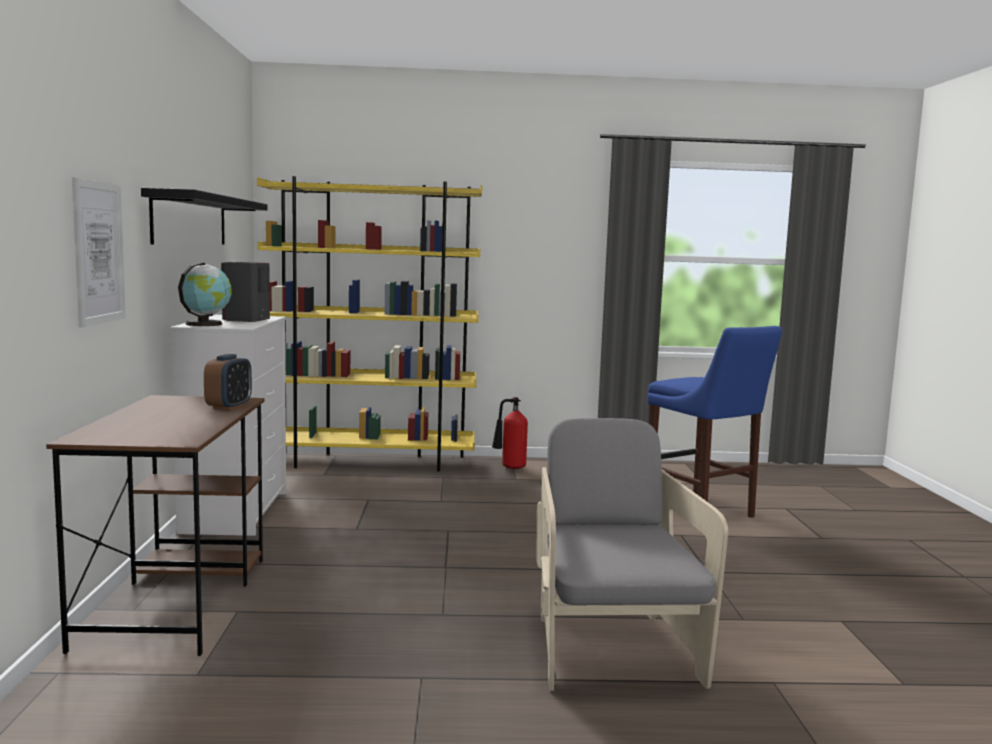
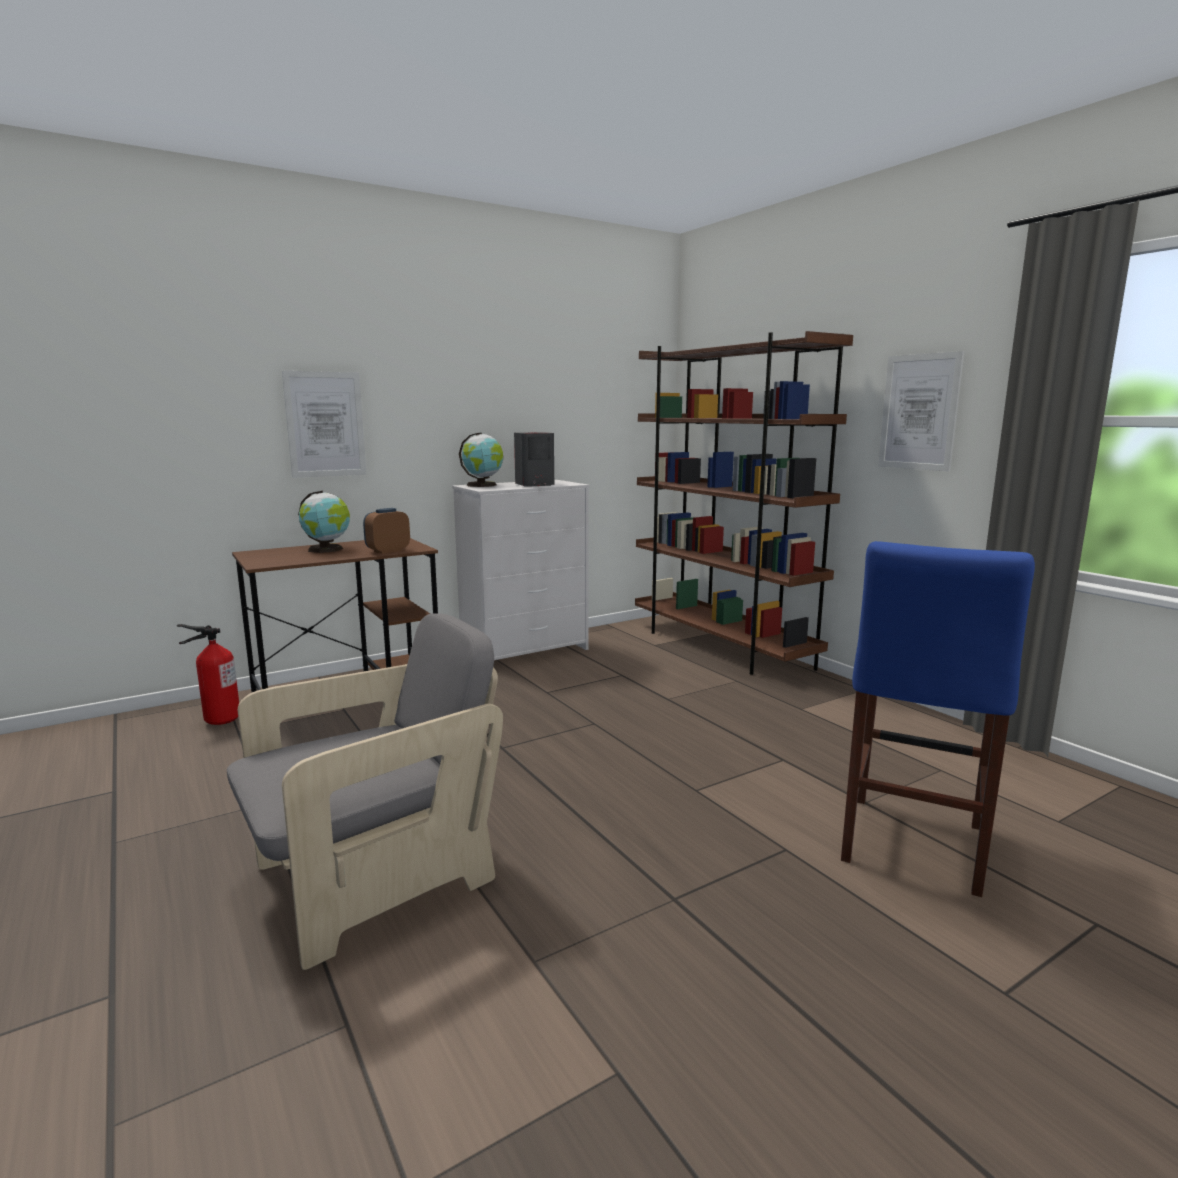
camera: 60 degrees right, 5 degrees up
black shelf [141,188,267,245] -> none
alarm clock [204,354,252,410] -> alarm clock turned 150 degrees clockwise [363,508,410,554]
yellow bookcase [257,176,482,472] -> brown bookcase [635,331,853,675]
fire extinguisher [492,397,528,469] -> fire extinguisher moved to [177,624,239,725]
none -> globe [298,491,350,553]
none -> picture [878,351,964,472]

